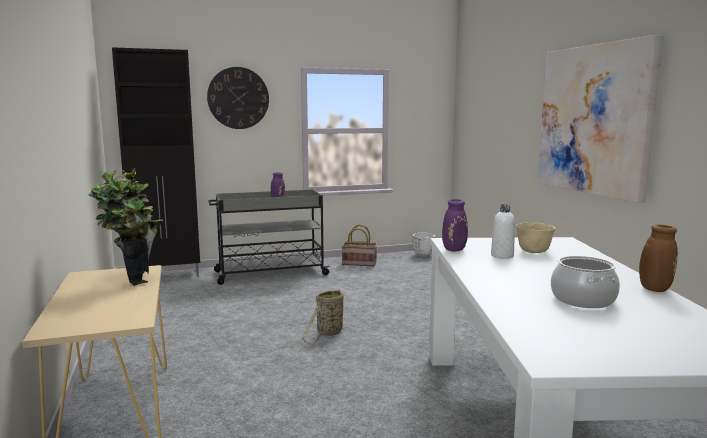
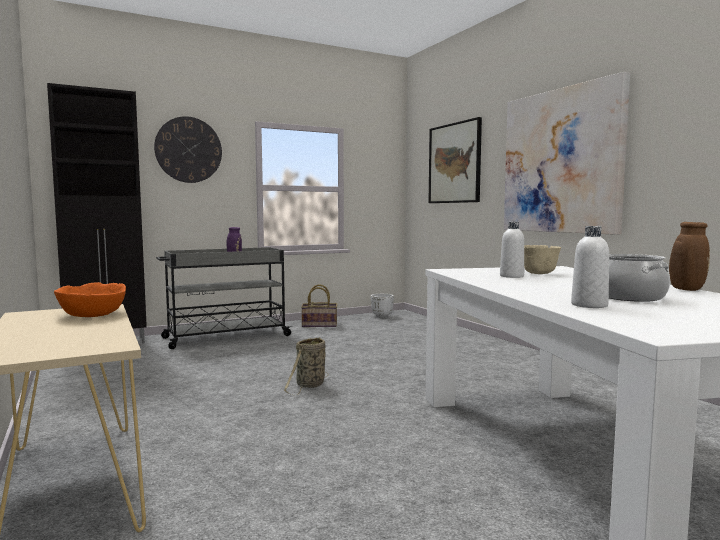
camera: 10 degrees left, 5 degrees down
potted plant [88,168,163,286] -> orange bowl [54,282,126,317]
purple vase [442,199,468,252] -> none
none -> picture [428,117,482,203]
none -> white bottle [571,226,609,308]

